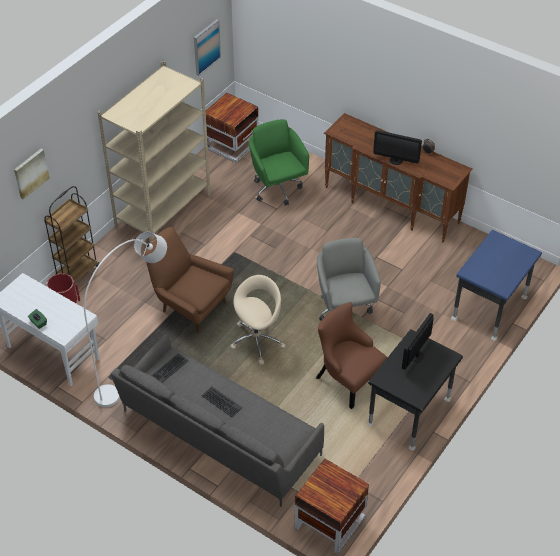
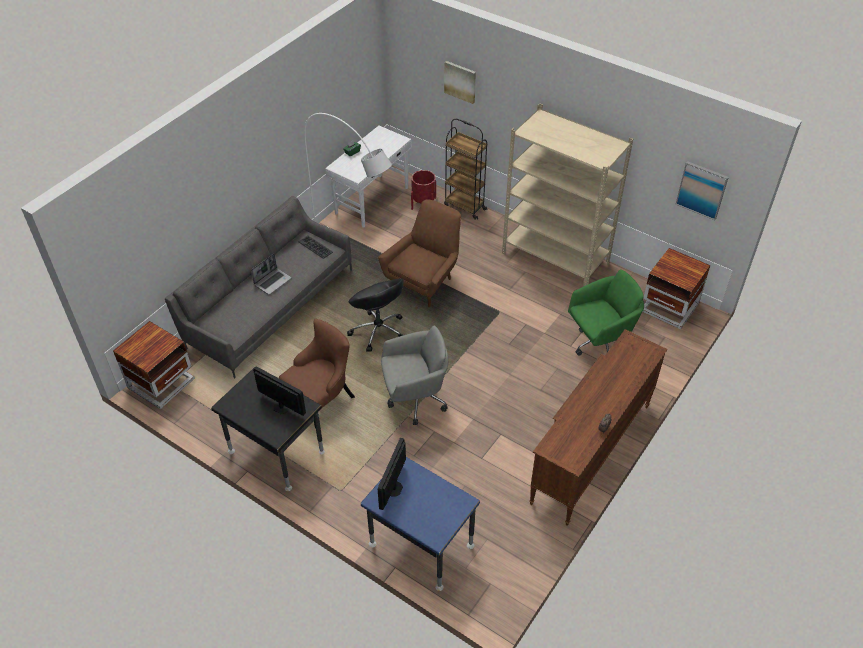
camera: 90 degrees right, 0 degrees up
keyboard [202,386,242,418] -> laptop [251,253,292,295]
beige office chair [230,275,286,365] -> black office chair [347,278,404,352]
monitor [373,130,422,165] -> monitor moved to [378,438,406,510]

